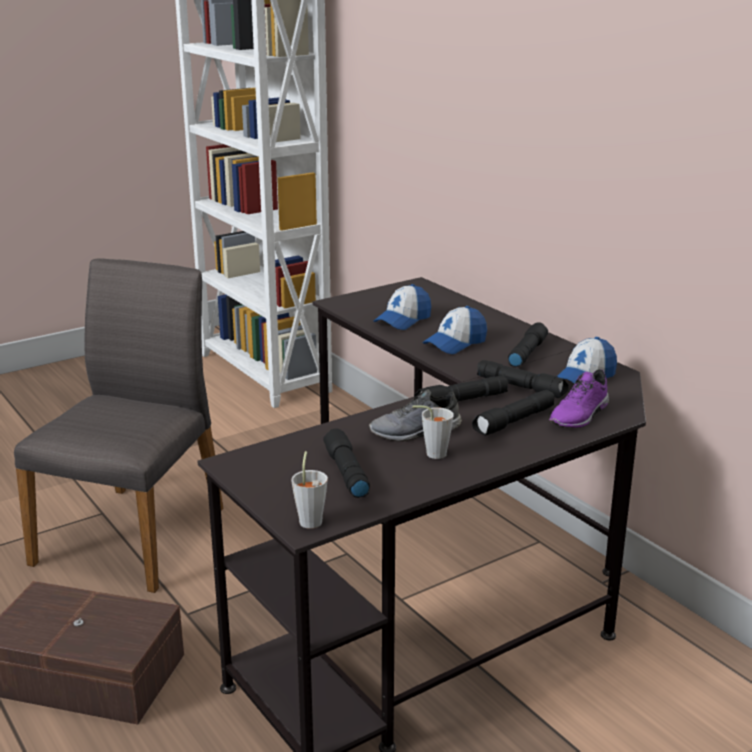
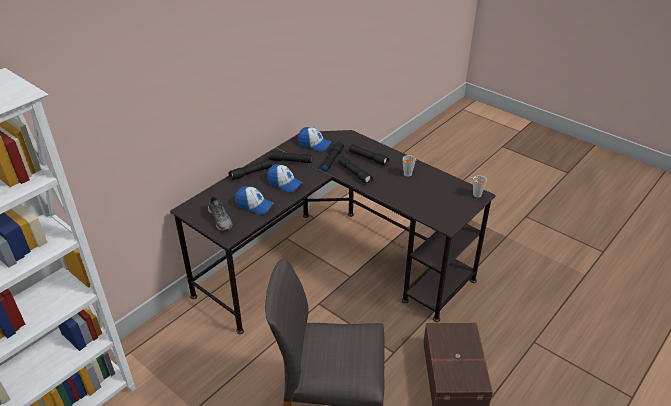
camera: 105 degrees left, 15 degrees up
black flashlight [323,429,370,498] -> black flashlight moved to [228,159,272,180]
grey shoe [369,389,462,441] -> grey shoe moved to [208,195,233,231]
purple shoe [549,369,609,428] -> none

